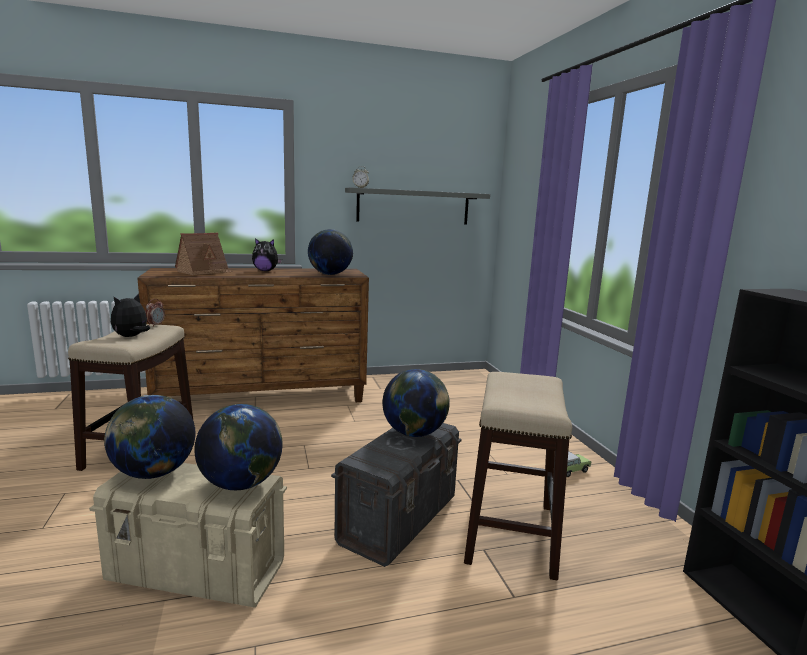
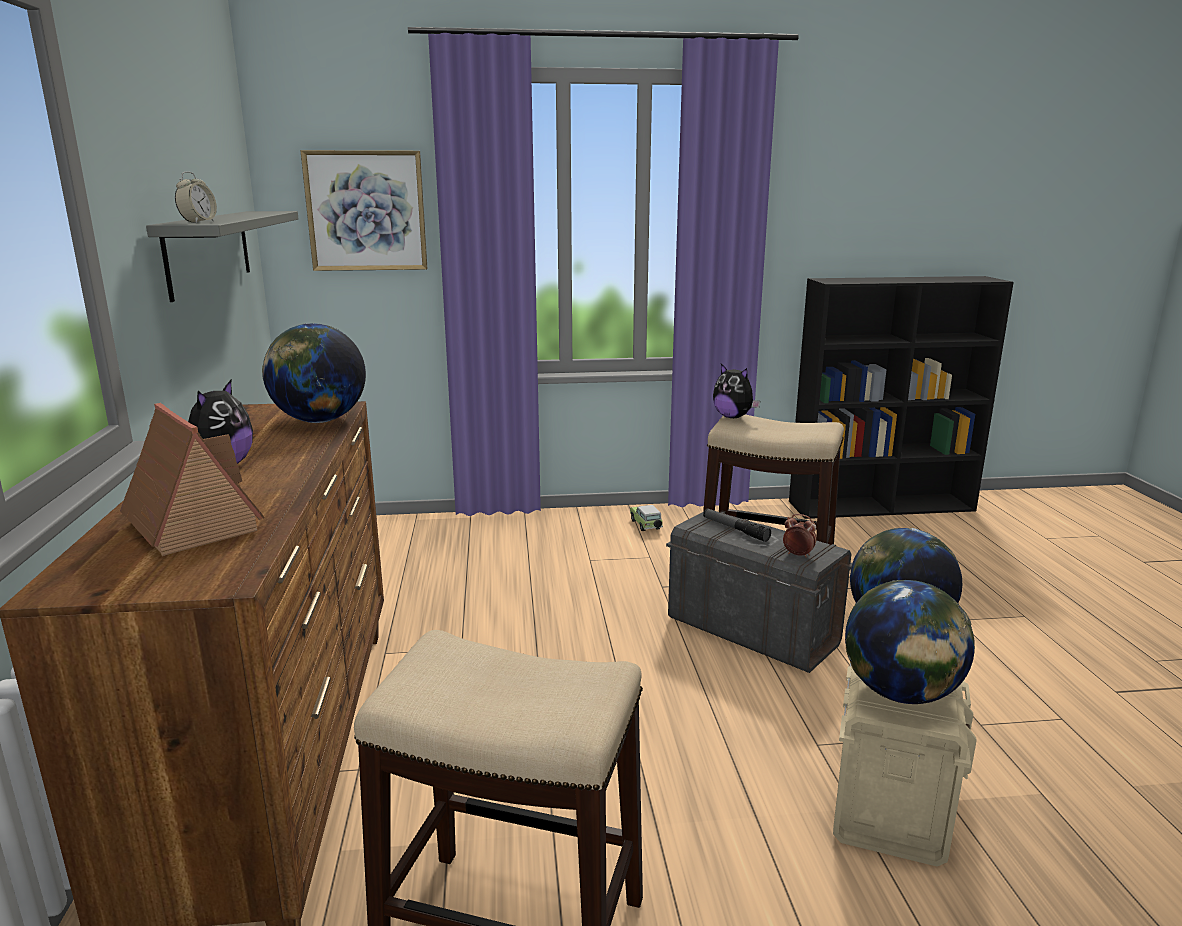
camera: 80 degrees left, 5 degrees up
plush toy [111,293,150,337] -> plush toy moved to [713,364,761,418]
alarm clock [145,299,165,327] -> alarm clock moved to [783,514,817,558]
globe [382,369,449,437] -> flashlight [703,509,771,542]
none -> picture [301,150,427,271]

